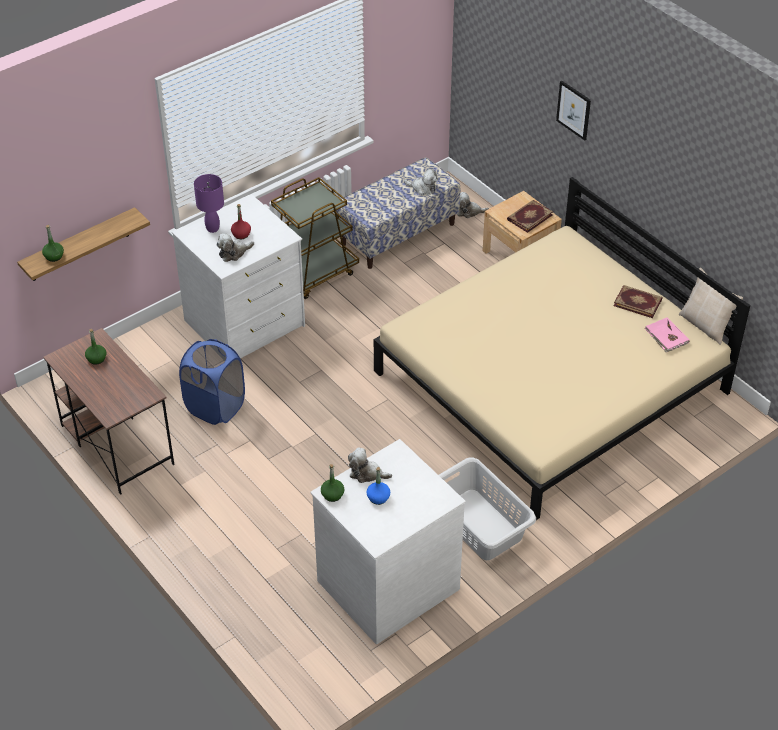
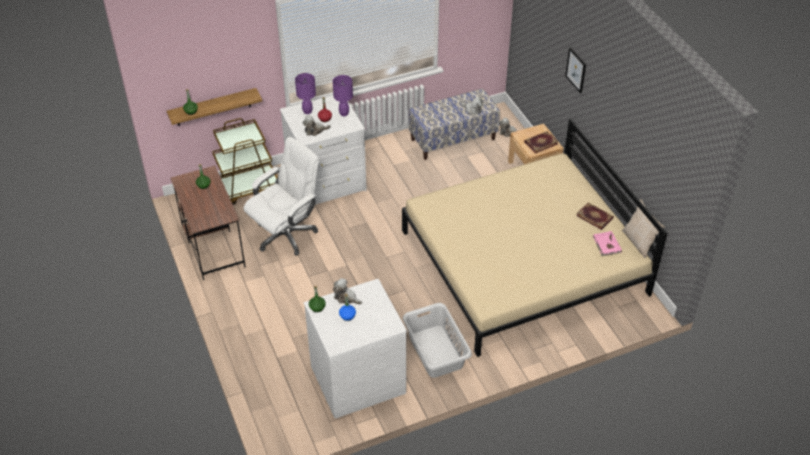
camera: 15 degrees right, 0 degrees up
blue laundry basket [179,339,245,425] -> white office chair [243,137,319,256]
brown cart [271,177,359,299] -> brown cart moved to [212,118,277,205]
none -> purple table lamp [333,75,353,116]

